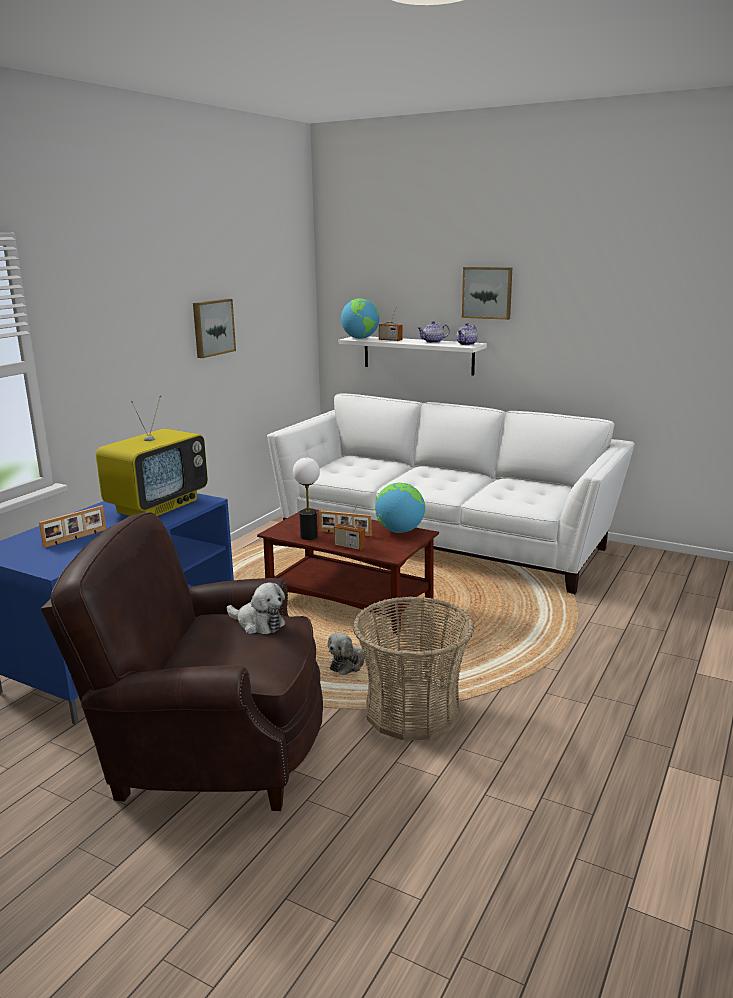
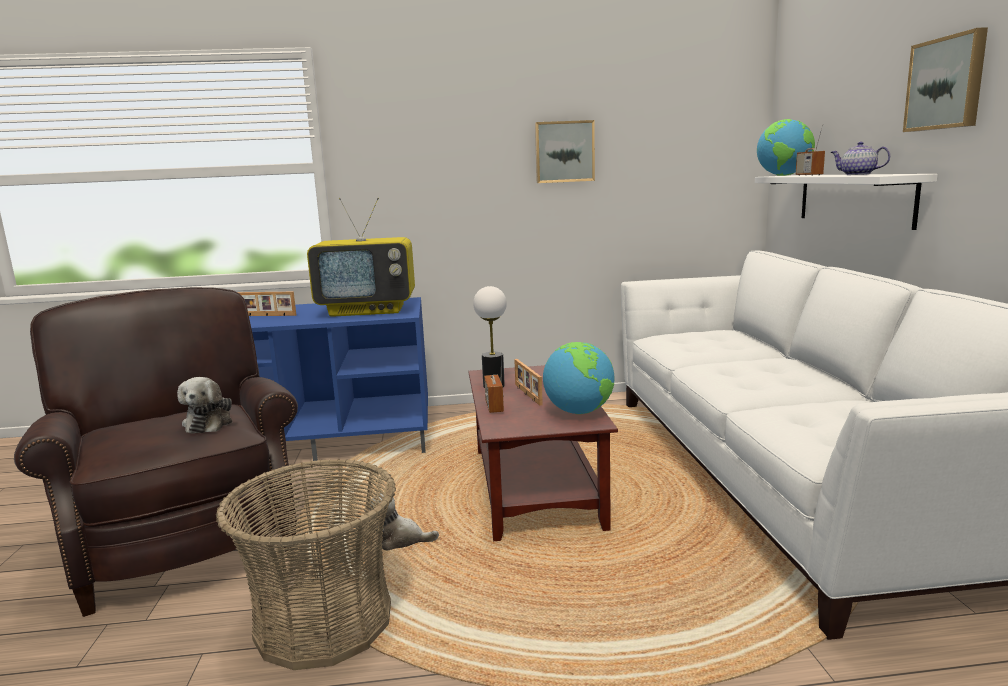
camera: 55 degrees right, 5 degrees down
teapot [456,323,478,345] -> none

